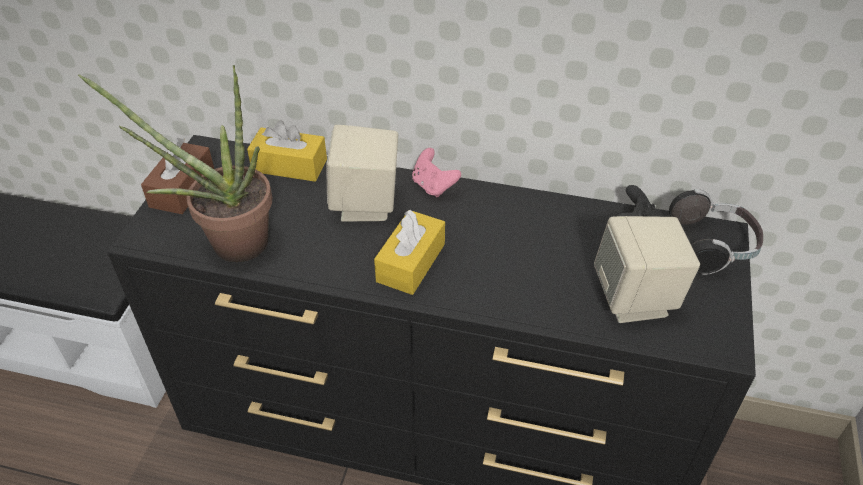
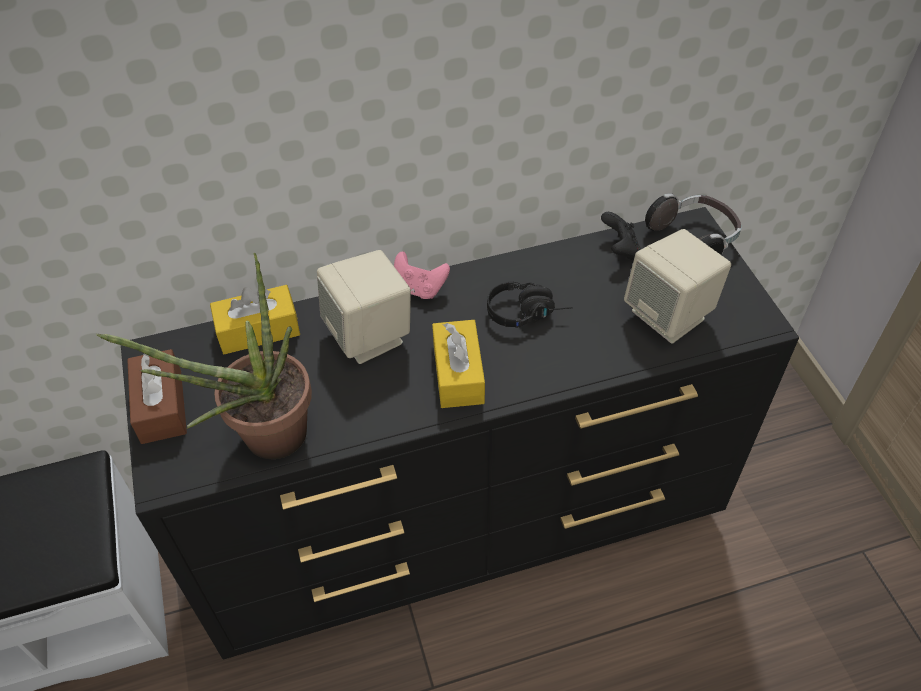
camera: 30 degrees left, 5 degrees up
none -> black headphones [487,281,573,328]

